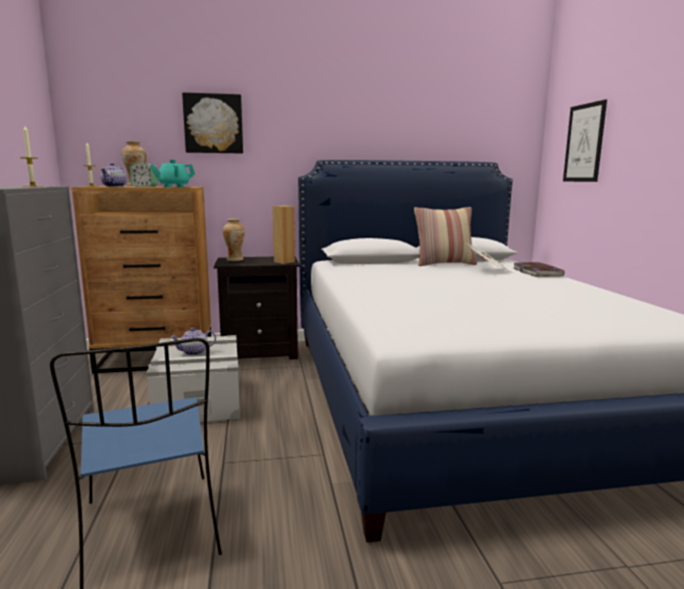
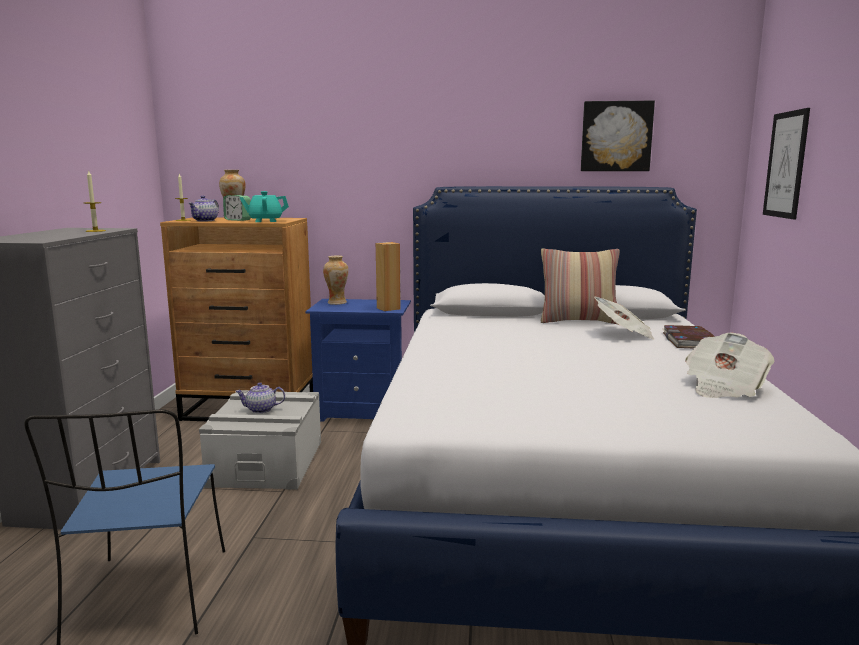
camera: 15 degrees right, 0 degrees up
picture [182,92,243,153] -> picture moved to [581,101,655,171]
black nightstand [214,256,300,360] -> blue nightstand [306,299,411,422]
none -> newspaper [685,333,775,398]

